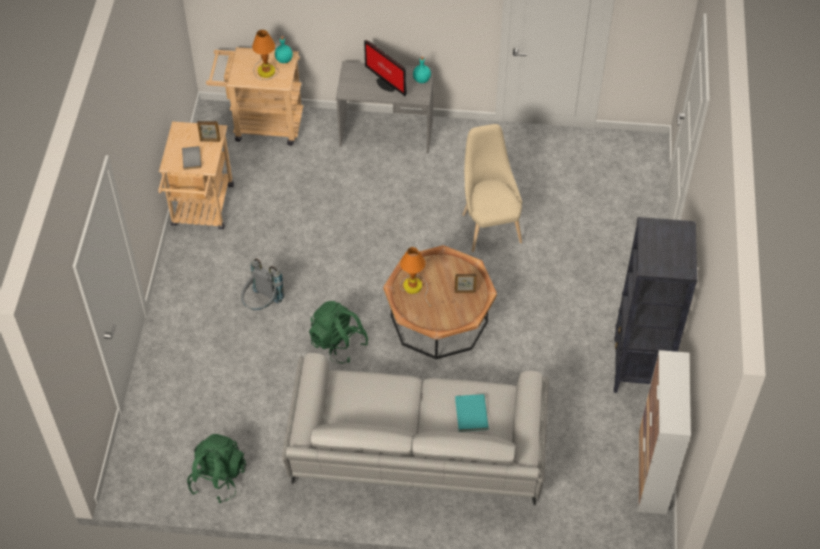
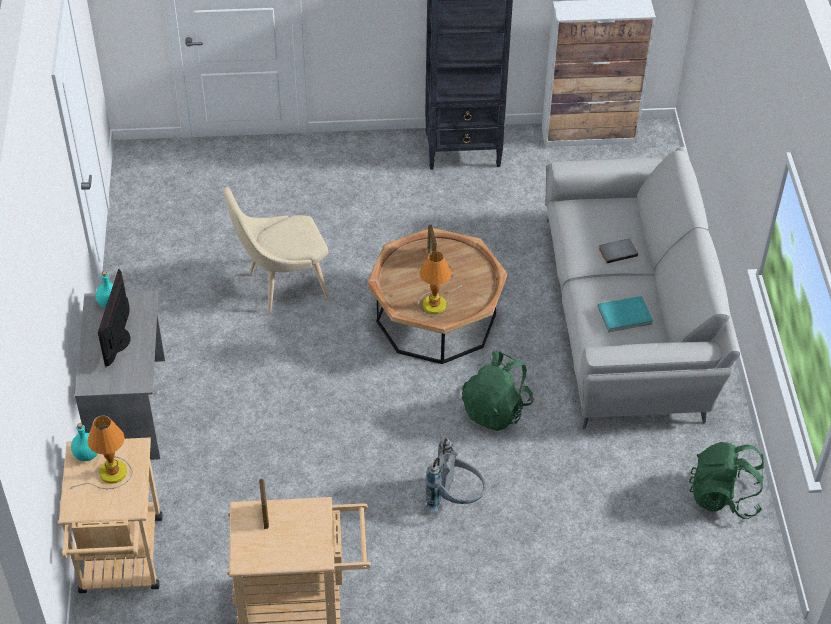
camera: 100 degrees left, 5 degrees down
grey book [182,146,201,170] -> grey book moved to [599,239,638,263]
monitor [364,40,407,97] -> monitor turned 150 degrees clockwise [98,269,131,367]
turquoise book [455,394,489,432] -> turquoise book moved to [598,296,653,332]

